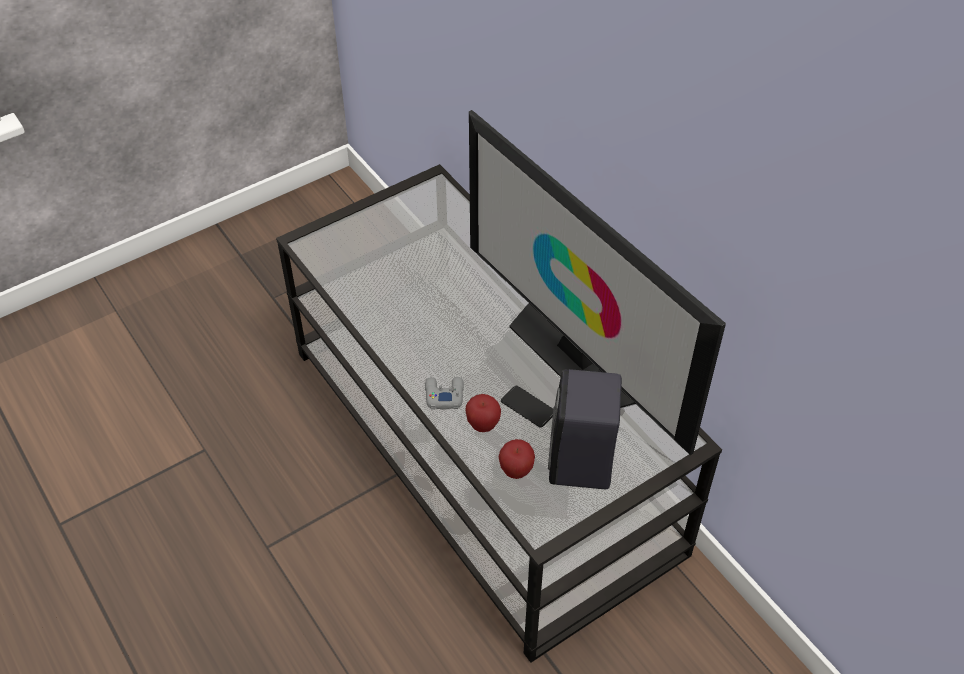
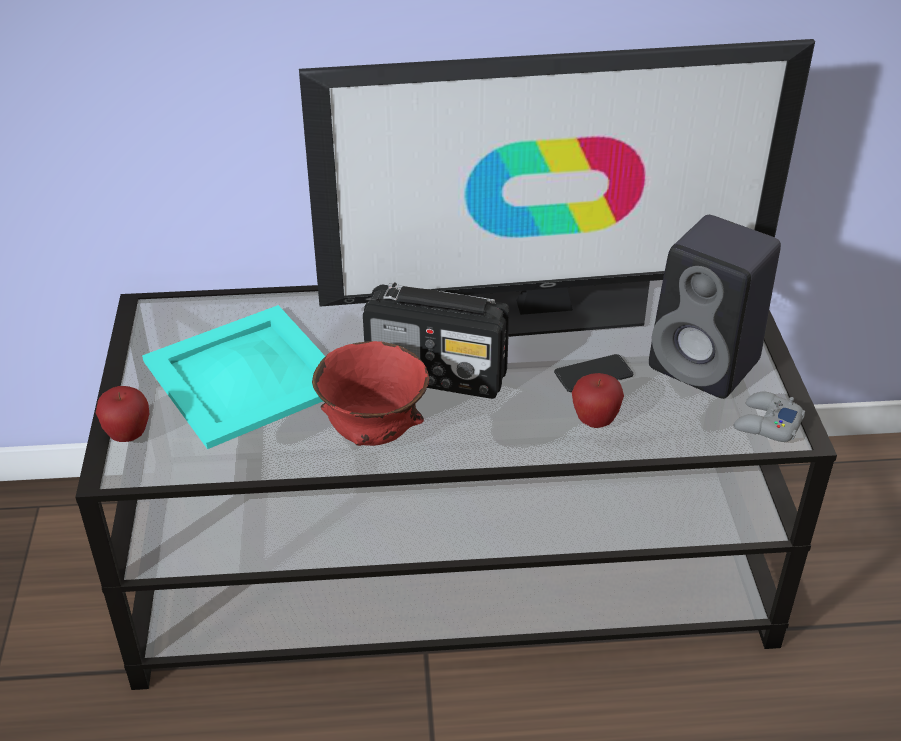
camera: 60 degrees left, 10 degrees down
grey game controller [425,377,464,410] -> grey game controller moved to [734,392,805,442]
apple [499,439,535,479] -> apple moved to [96,386,149,442]
none -> turquoise tray [142,305,325,449]
none -> red bowl [312,341,429,446]
none -> radio [363,282,509,399]

